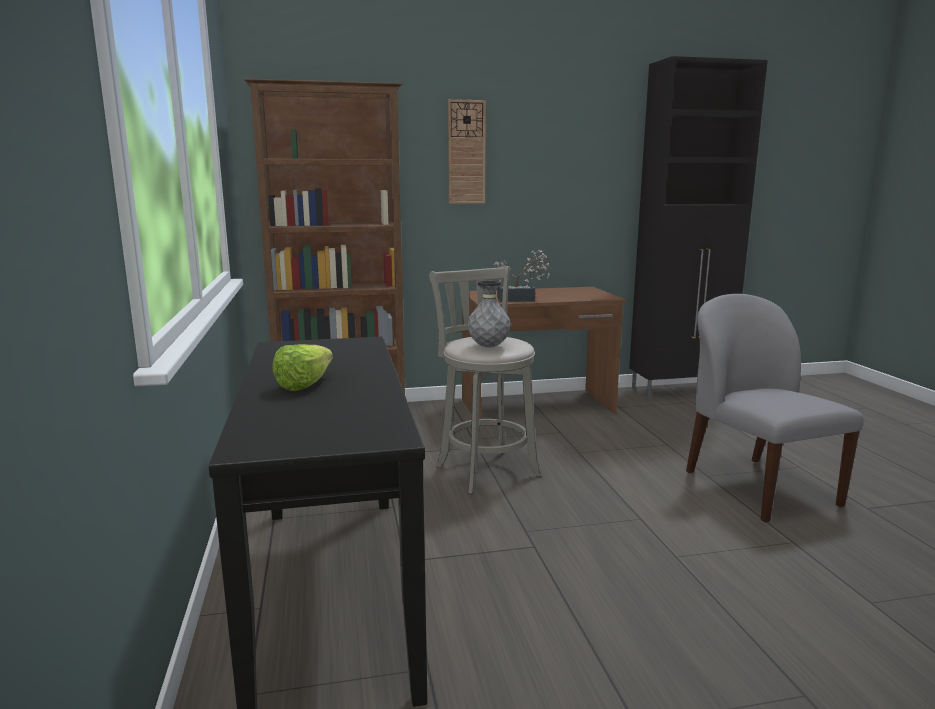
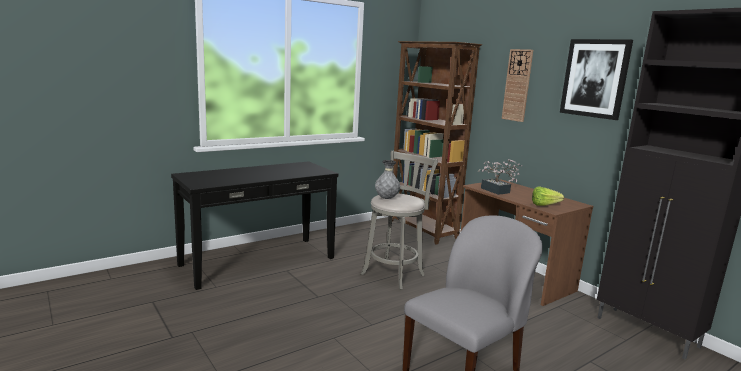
camera: 65 degrees right, 0 degrees up
lettuce [272,344,333,391] -> lettuce moved to [532,186,564,206]
none -> picture [560,39,633,120]

